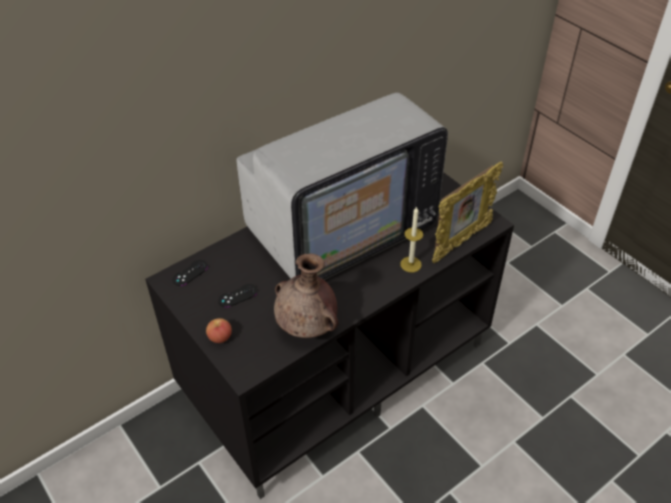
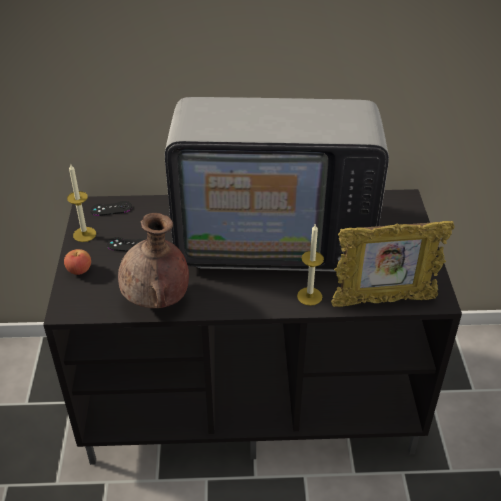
camera: 35 degrees right, 5 degrees down
none -> candle [67,163,96,242]

